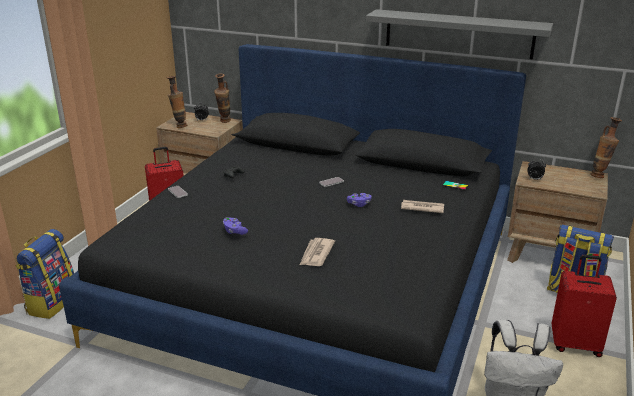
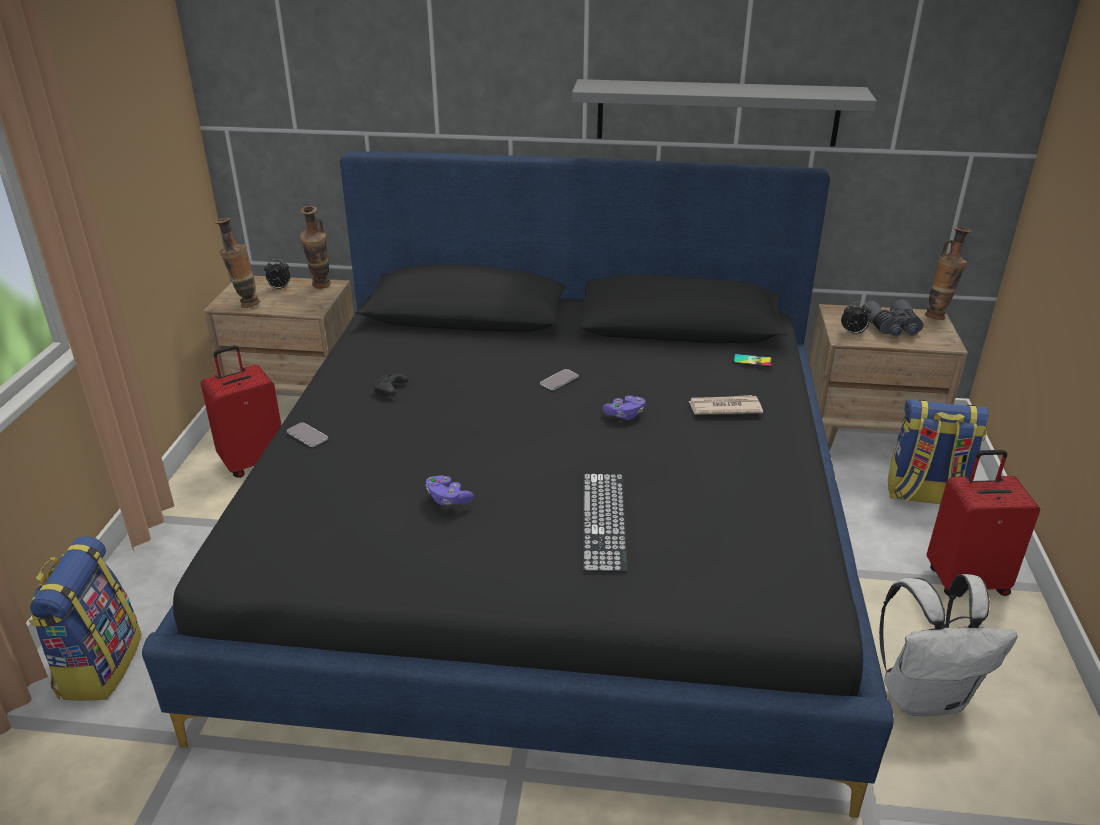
camera: 15 degrees left, 5 degrees up
newspaper [300,238,335,266] -> keyboard [583,474,628,573]
none -> grey binoculars [861,299,924,336]

